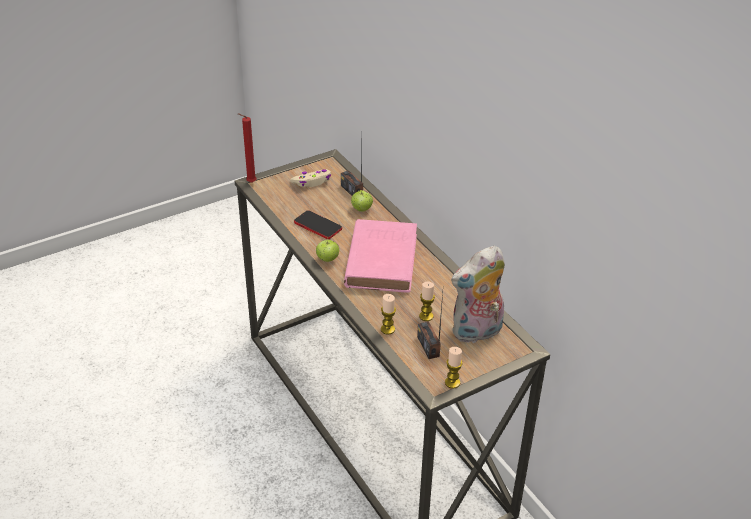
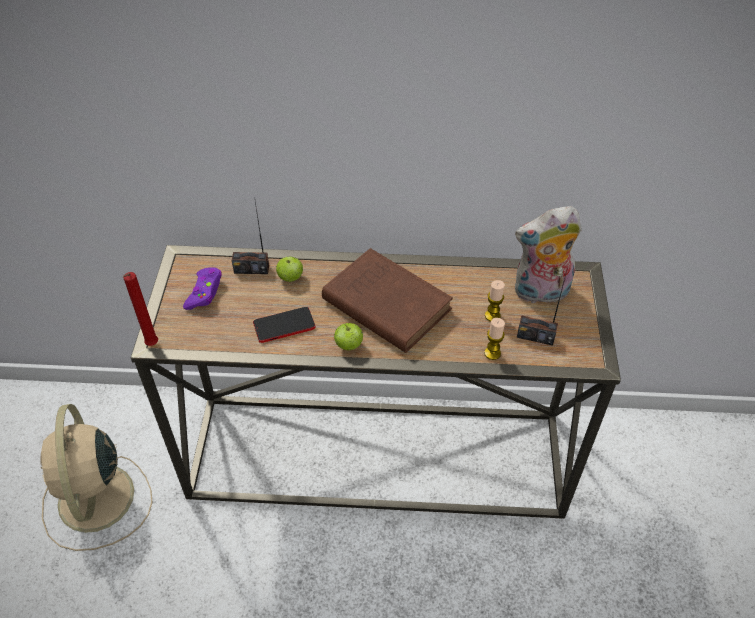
camera: 55 degrees left, 10 degrees up
beige game controller [290,169,331,187] -> purple game controller [183,267,222,310]
pink book [344,219,417,292] -> brown book [322,248,453,353]
candle [445,347,462,389] -> none
plush toy [451,246,505,343] -> plush toy turned 75 degrees clockwise [515,206,582,306]
none -> beige fan [40,404,152,551]

